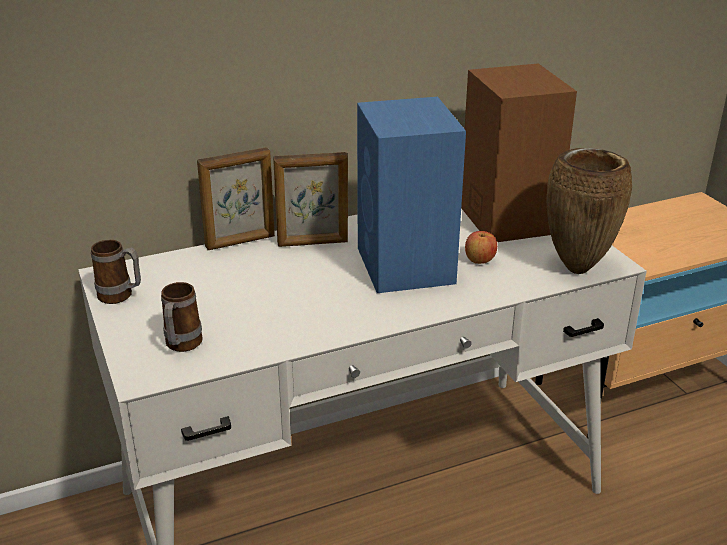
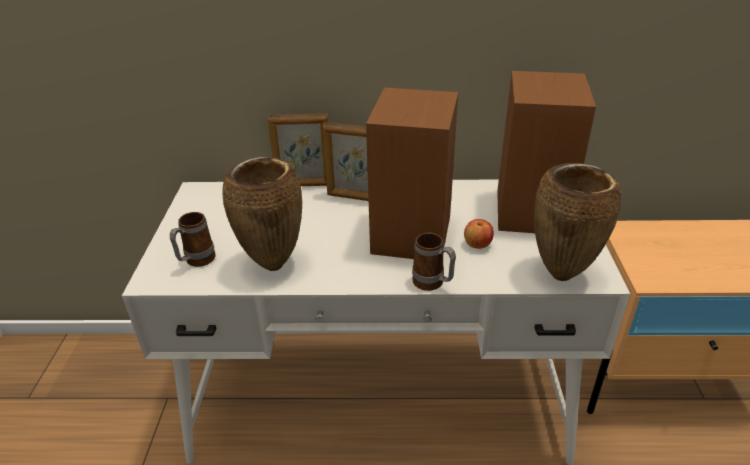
camera: 25 degrees right, 5 degrees up
mug [91,240,141,304] -> mug moved to [412,233,456,291]
blue speaker [357,97,466,293] -> brown speaker [366,88,458,259]
none -> brown vase [222,157,302,271]

